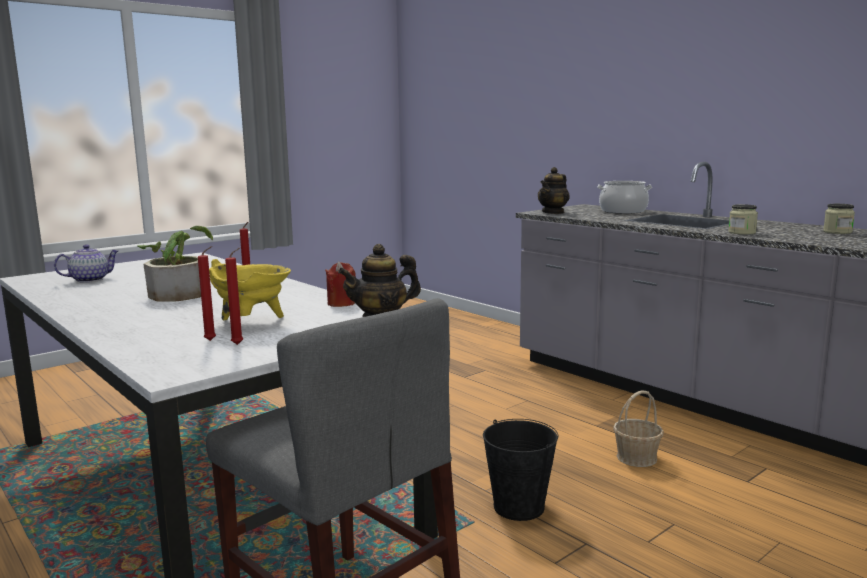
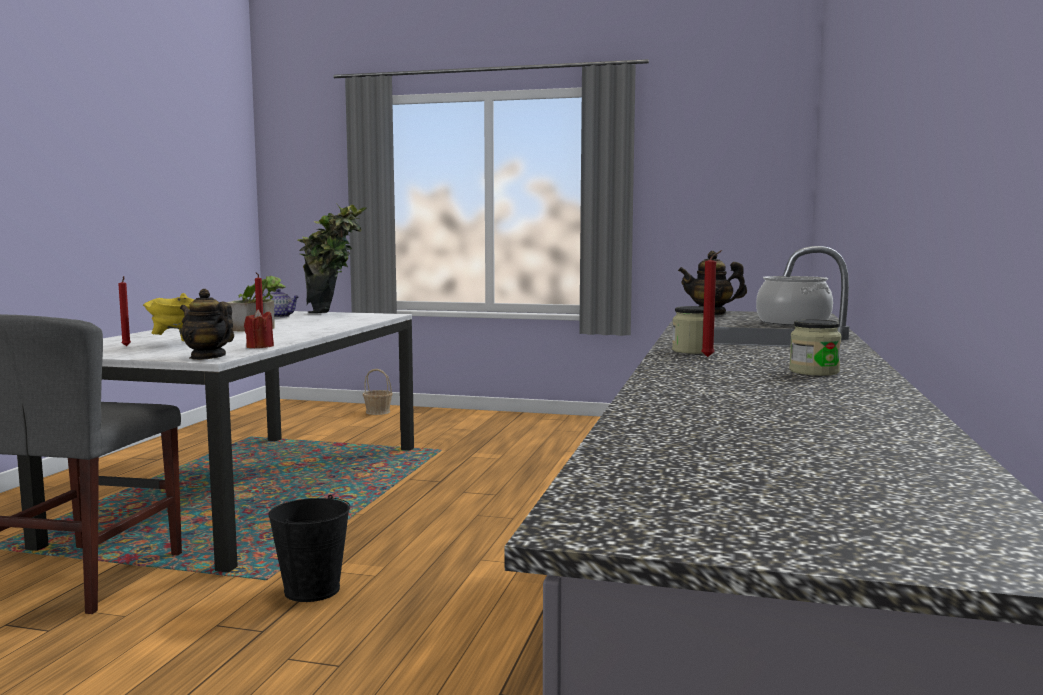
camera: 55 degrees right, 5 degrees down
red candle [225,248,243,345] -> red candle moved to [701,250,723,357]
basket [613,391,664,467] -> basket moved to [363,369,393,415]
none -> potted plant [297,203,367,313]

